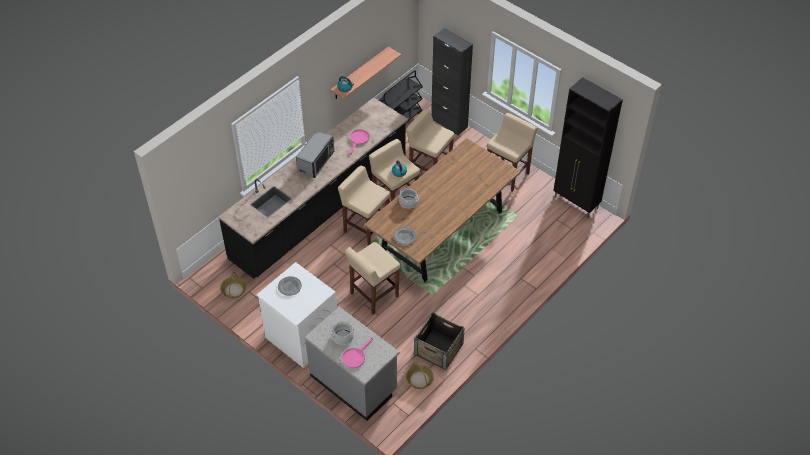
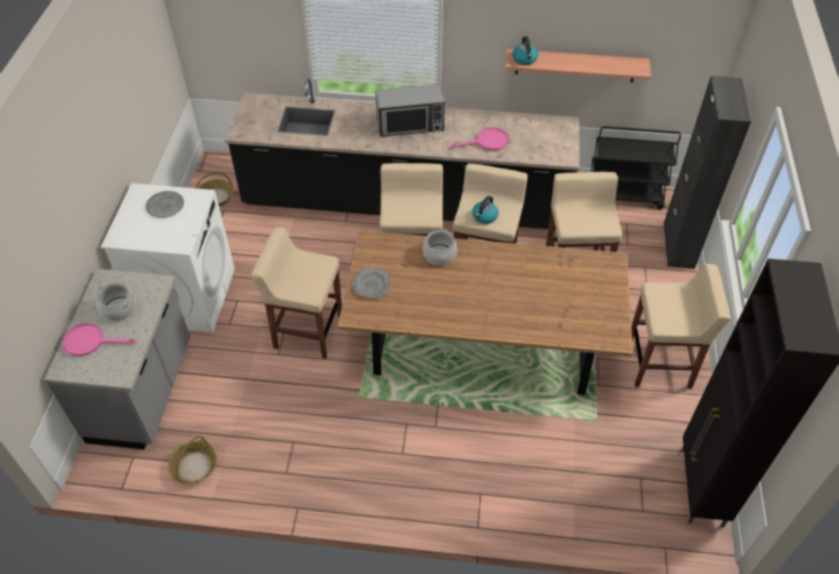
camera: 55 degrees right, 0 degrees up
crate [414,312,465,370] -> none

